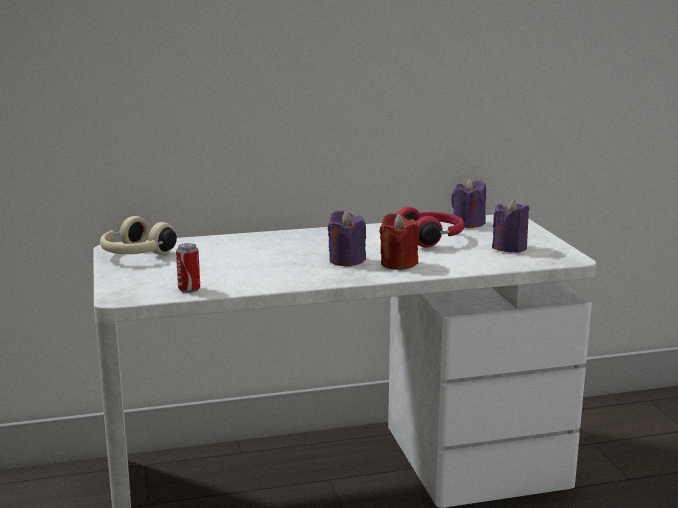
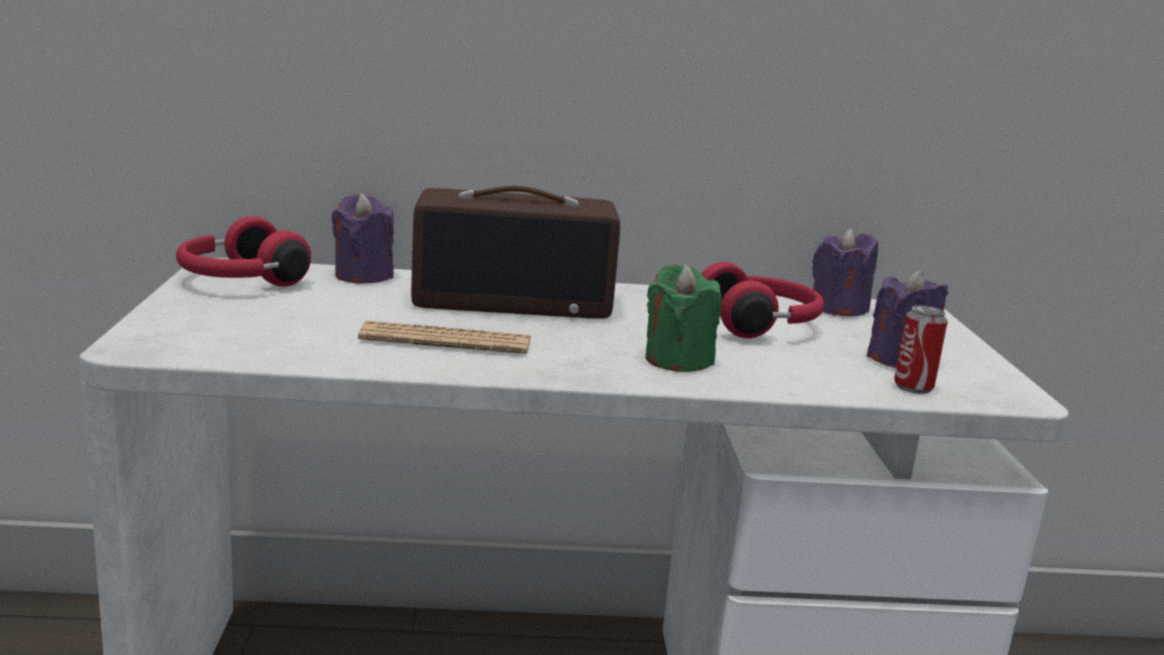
camera: 10 degrees right, 0 degrees up
beige headphones [100,216,177,255] -> red headphones [176,216,311,287]
can [176,243,200,293] -> can moved to [894,306,948,394]
purple candle [328,210,366,266] -> purple candle moved to [332,193,394,284]
red candle [380,213,419,270] -> green candle [645,264,722,372]
none -> newspaper [358,320,531,354]
none -> radio [411,186,620,319]

